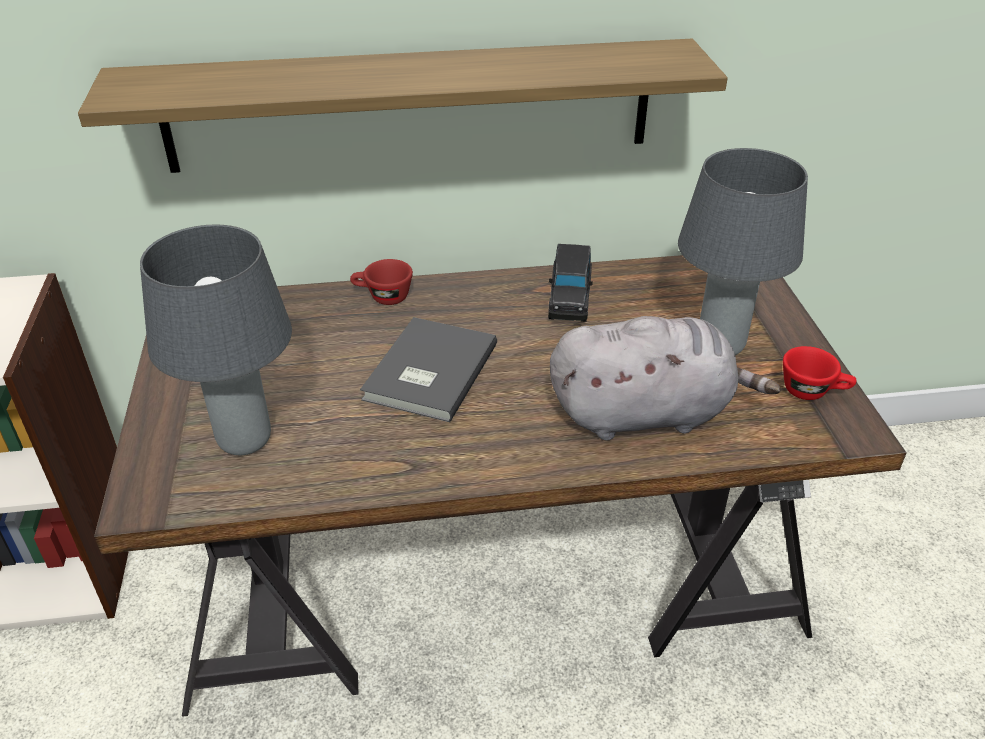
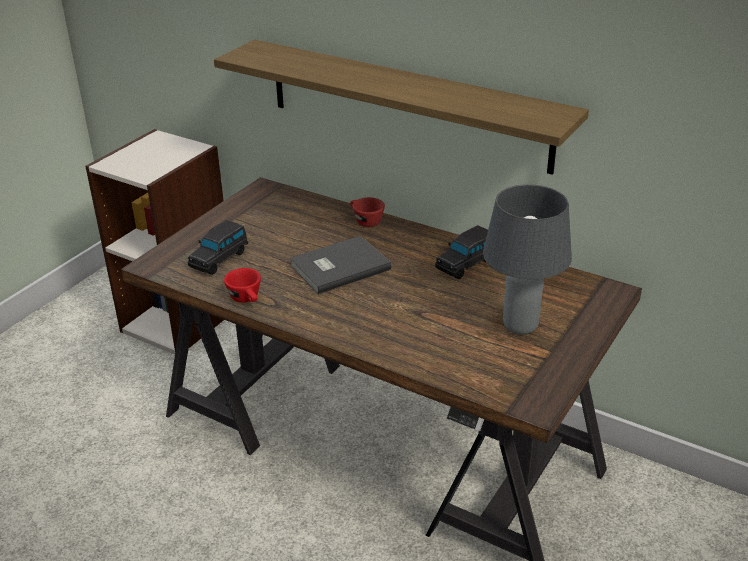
camera: 40 degrees right, 5 degrees down
grey table lamp [140,225,292,455] -> black toy car [188,220,248,275]
grey plush toy [550,316,781,440] -> none
red cup [783,346,857,400] -> red cup moved to [224,268,261,303]

